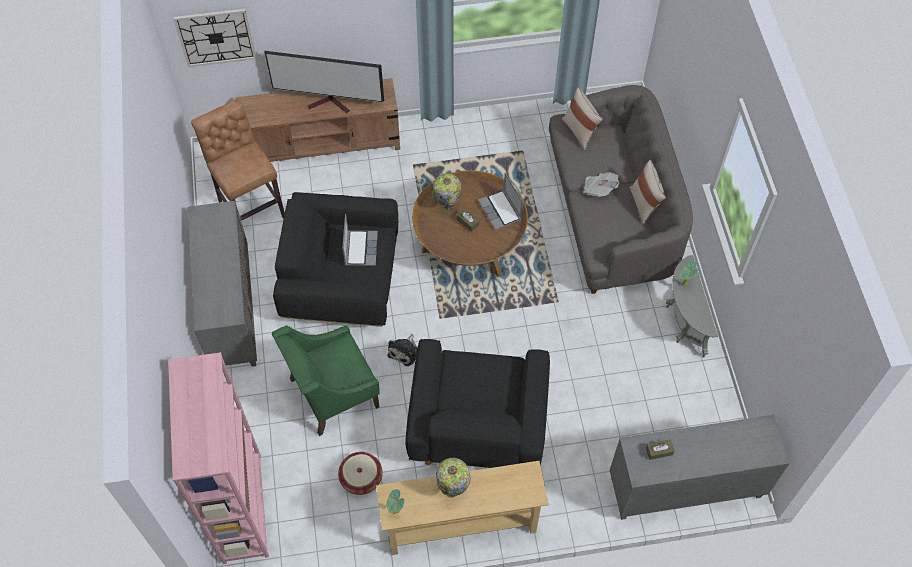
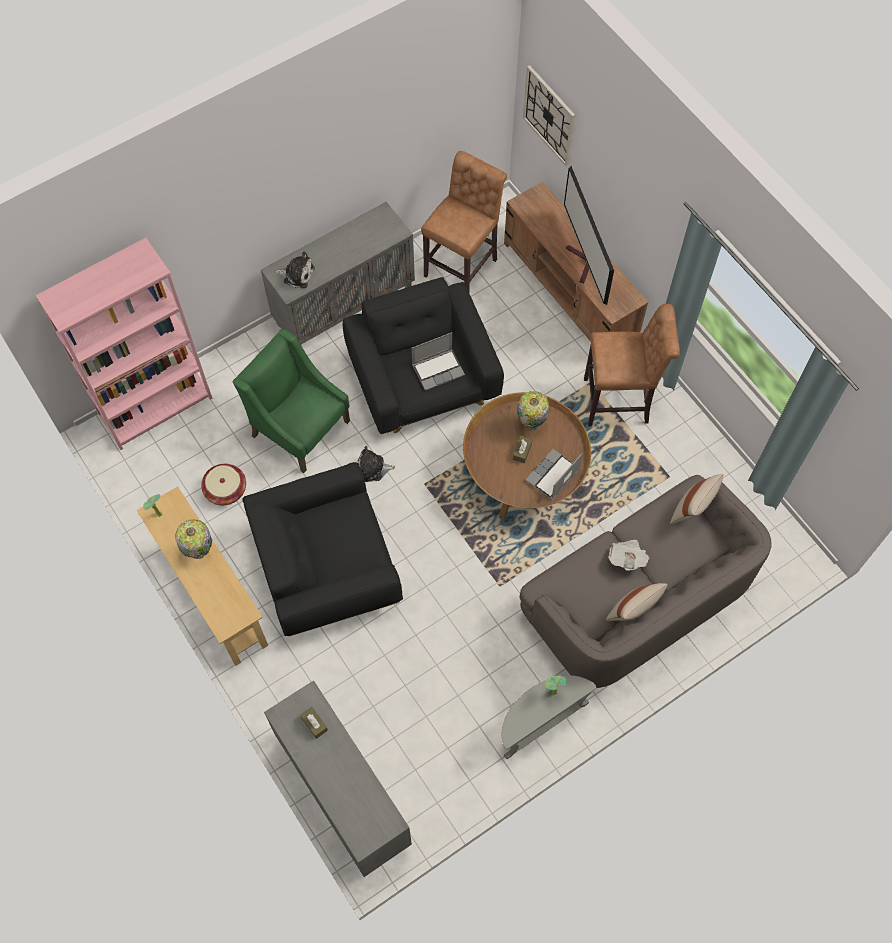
camera: 65 degrees right, 5 degrees up
none -> plush toy [275,252,315,288]
none -> brown stool [584,304,680,426]

